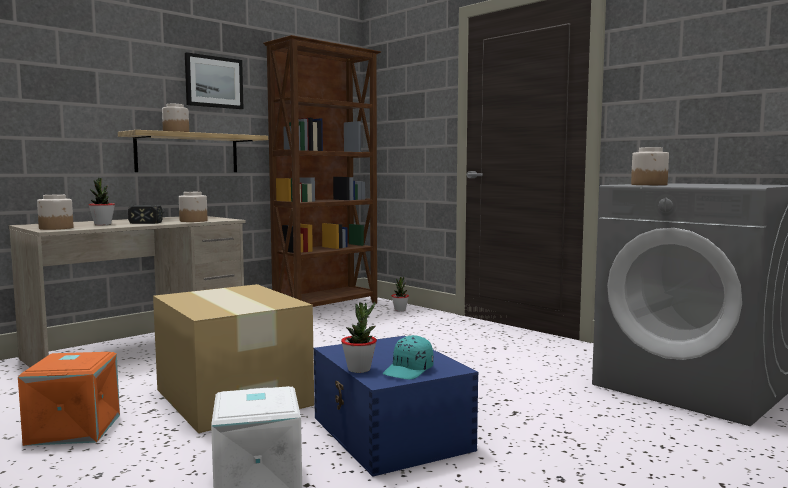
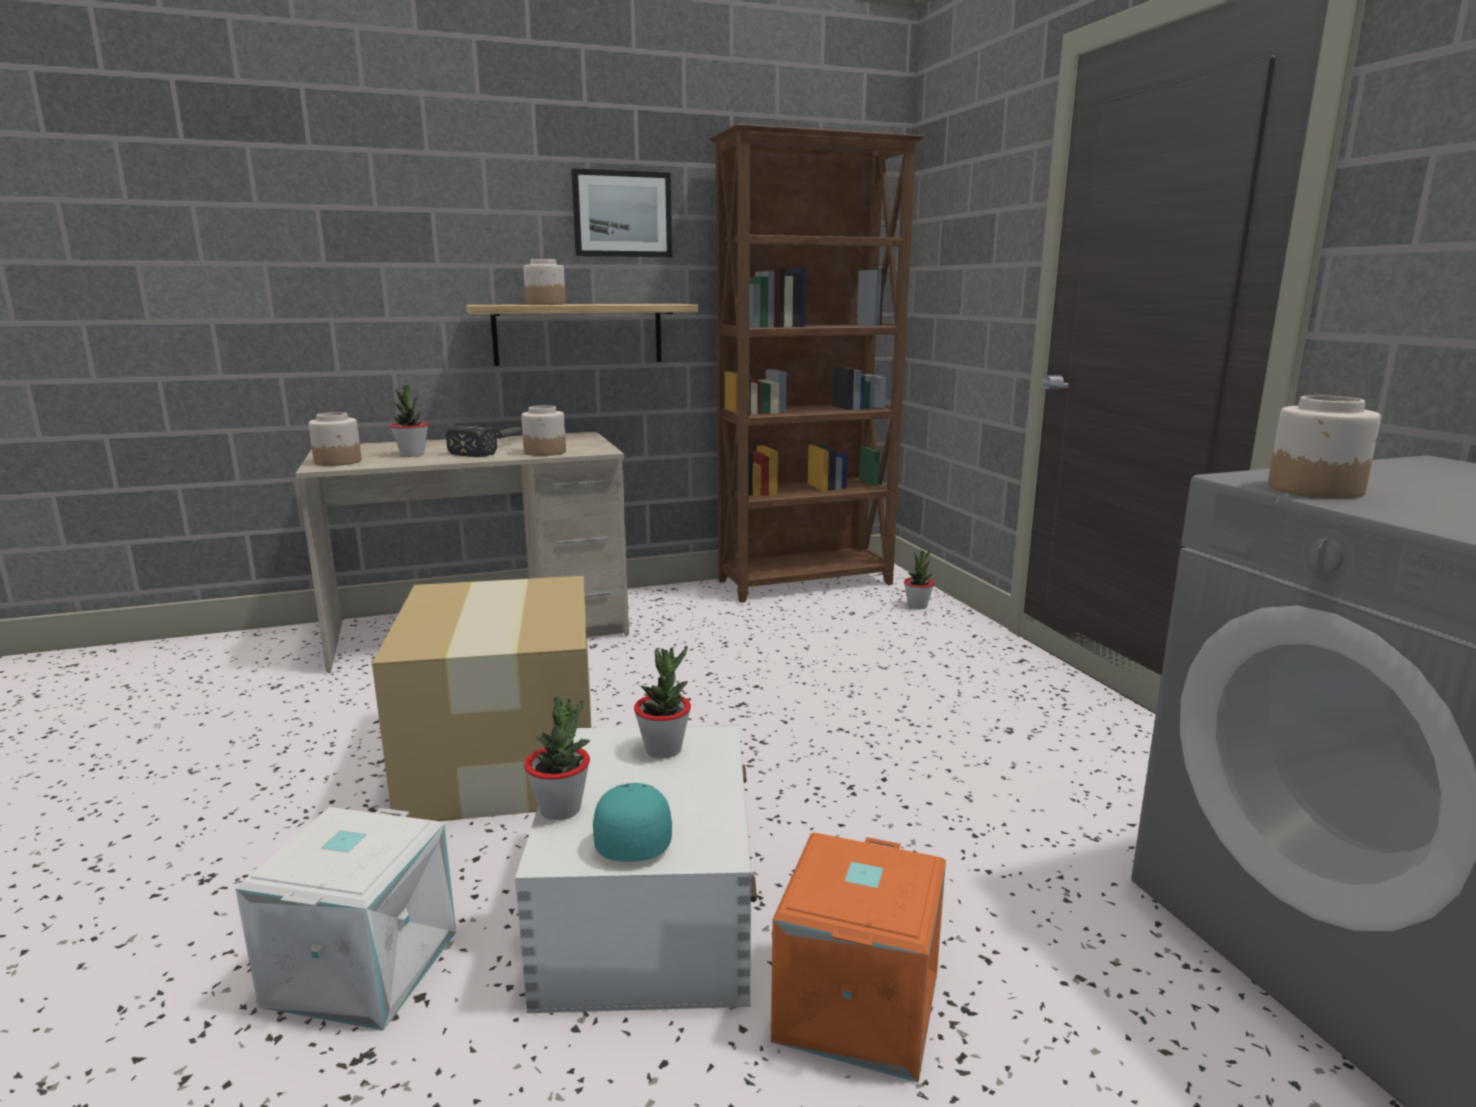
camera: 25 degrees right, 10 degrees up
orange storage box [18,352,120,446] -> orange storage box moved to [771,833,946,1083]
blue storage box [314,336,478,477] -> white storage box [515,725,757,1013]
turquoise cap [383,335,434,380] -> turquoise cap turned 120 degrees clockwise [593,783,672,862]
none -> potted plant [634,645,691,758]

